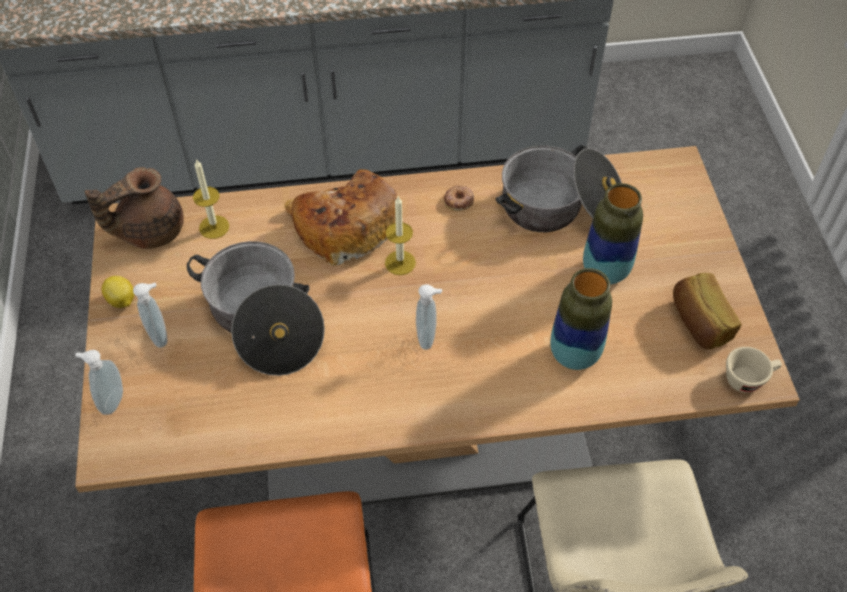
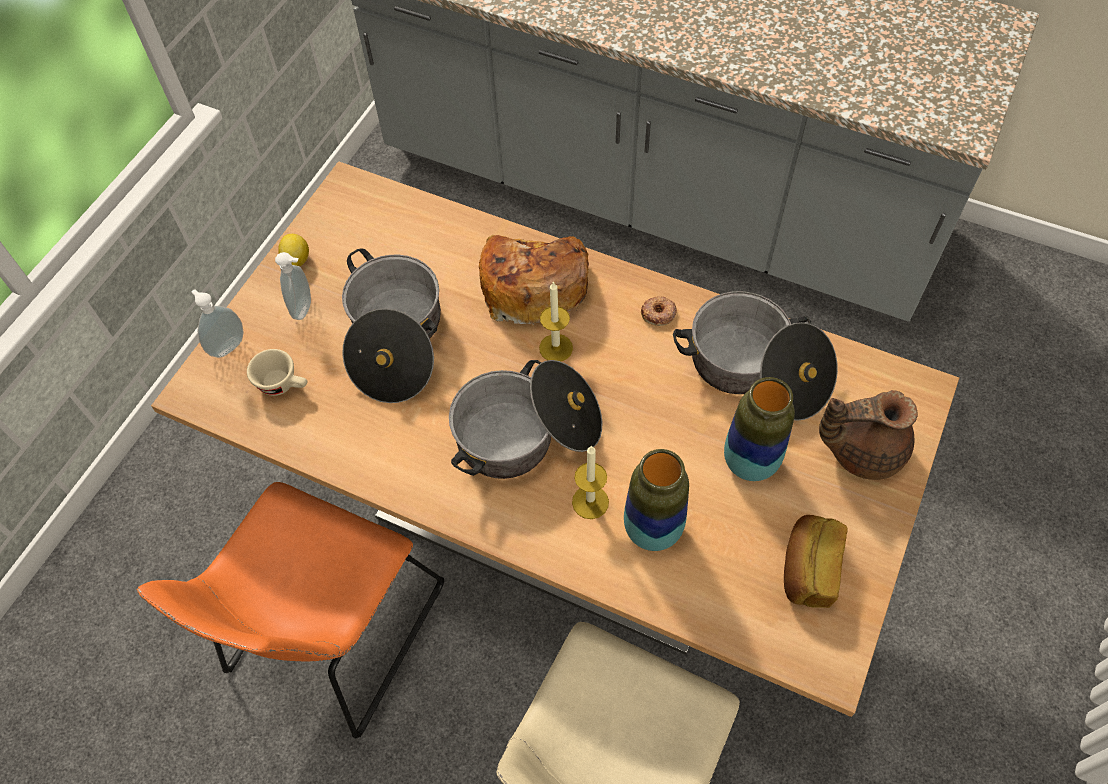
camera: 35 degrees right, 5 degrees up
brown teapot [85,167,184,249] -> brown teapot moved to [819,390,918,480]
candle [193,159,229,239] -> candle moved to [572,445,609,519]
soap dispenser [416,284,442,350] -> cooking pot [449,360,602,479]
beige cup [726,347,782,393] -> beige cup moved to [247,349,308,396]

